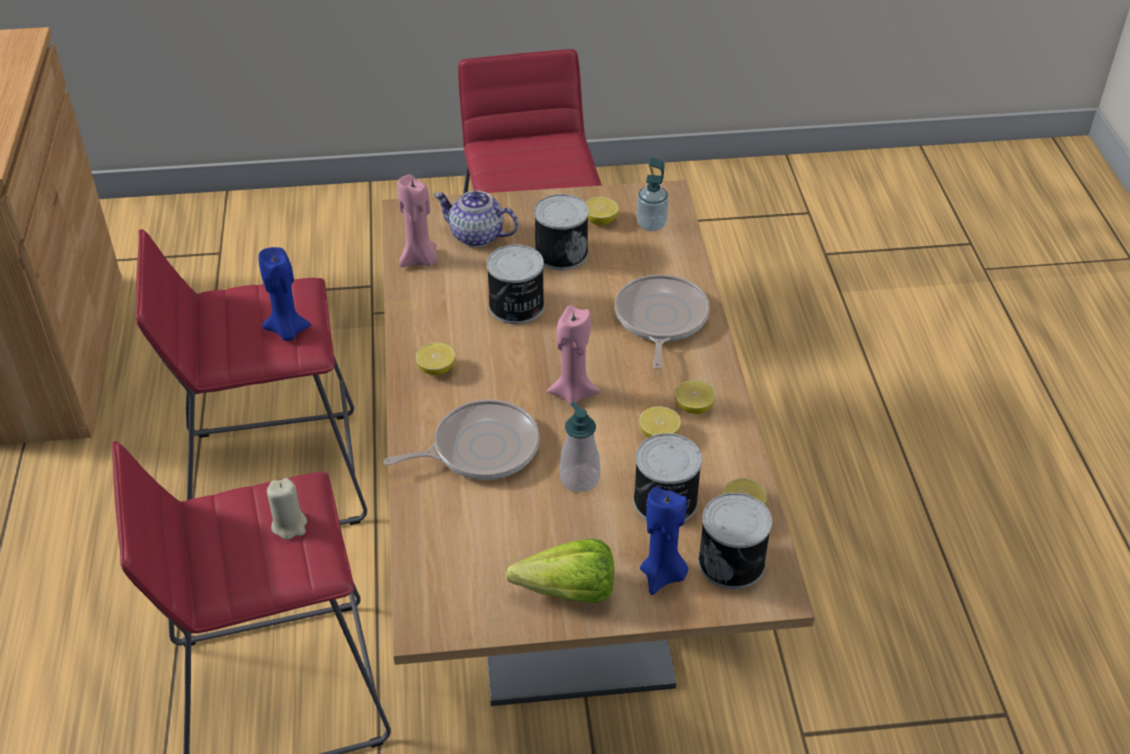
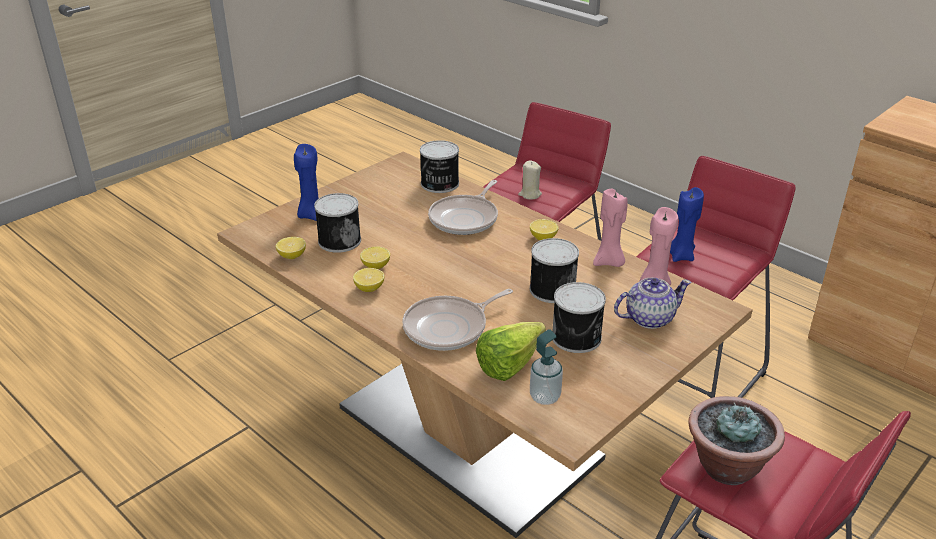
camera: 140 degrees right, 10 degrees down
lettuce [506,539,614,603] -> lettuce moved to [476,322,546,381]
pink candle [547,305,600,406] -> pink candle moved to [593,188,628,267]
soap dispenser [560,402,600,492] -> none
lemon [585,197,619,225] -> none
frying pan [615,275,710,369] -> frying pan turned 90 degrees clockwise [402,289,513,351]
can [698,493,772,589] -> can moved to [420,140,459,193]
none -> potted plant [688,396,785,485]

